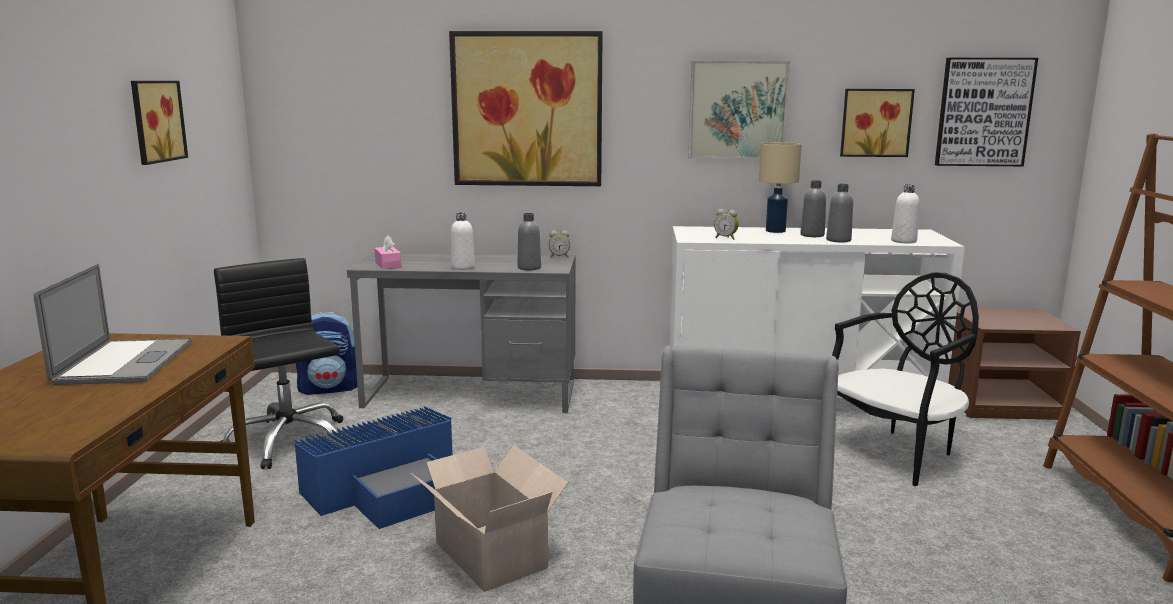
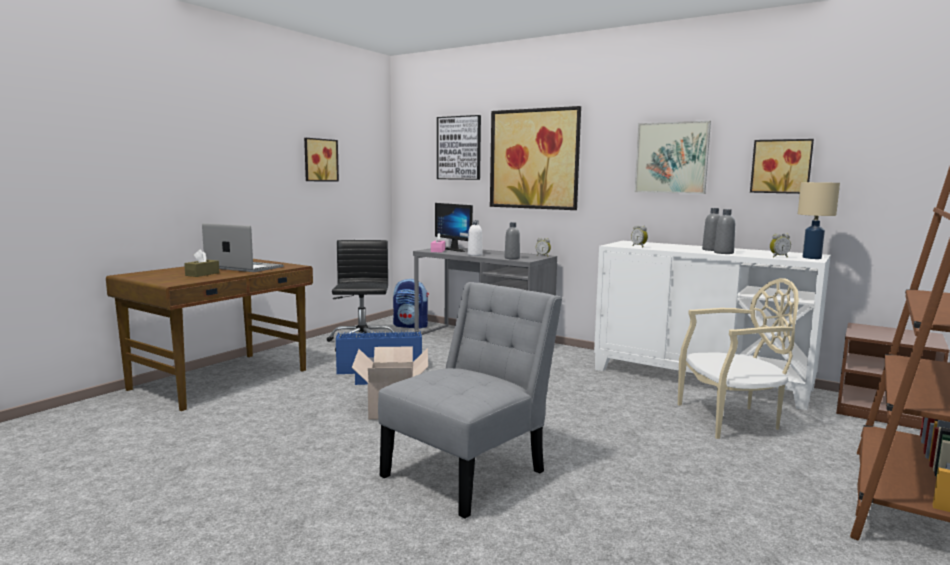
camera: 30 degrees right, 5 degrees down
laptop [34,264,192,385] -> laptop turned 90 degrees counterclockwise [202,223,284,272]
beige table lamp [759,142,802,233] -> beige table lamp moved to [798,182,840,259]
black chair [832,272,979,486] -> beige chair [678,278,799,439]
white bottle [891,184,920,243] -> alarm clock [770,233,791,258]
picture [935,58,1038,166] -> picture moved to [437,115,481,180]
none -> brown tissue box [184,249,219,277]
none -> monitor [435,203,473,252]

